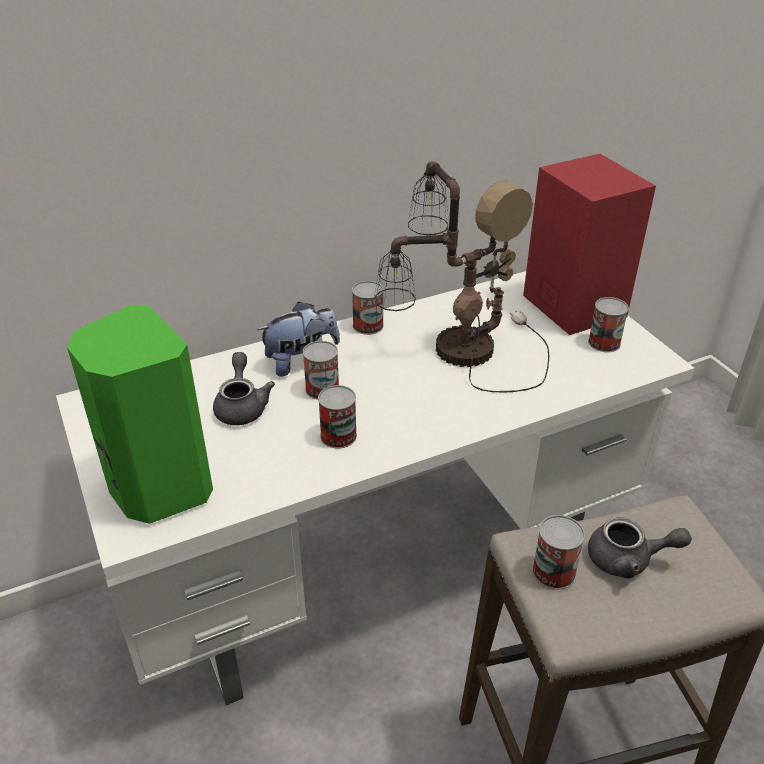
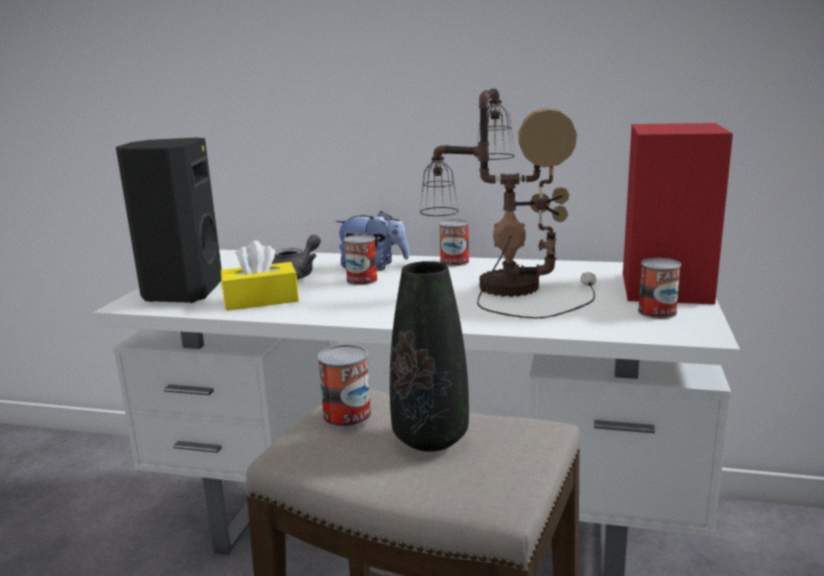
camera: 40 degrees right, 20 degrees down
green speaker [67,306,213,524] -> black speaker [116,137,222,303]
can [318,385,357,449] -> none
grey teapot [588,517,692,578] -> black vase [390,261,469,452]
none -> yellow tissue box [221,241,299,311]

